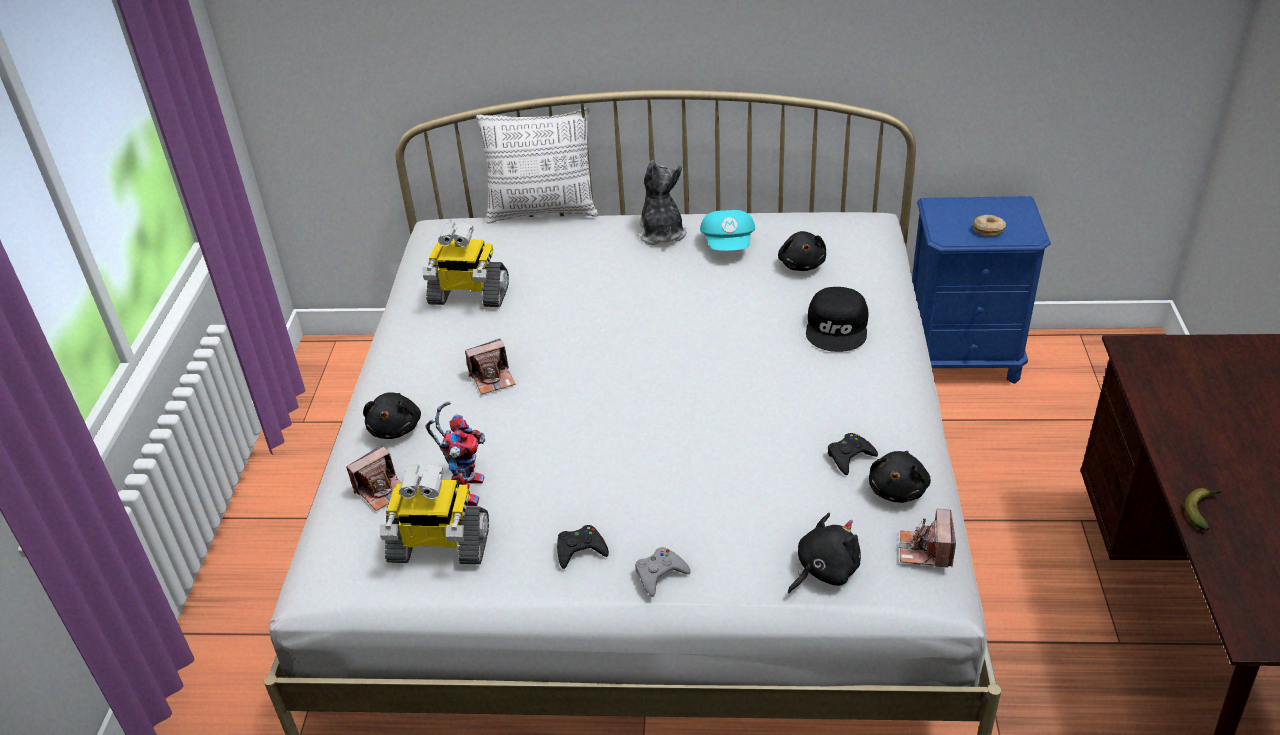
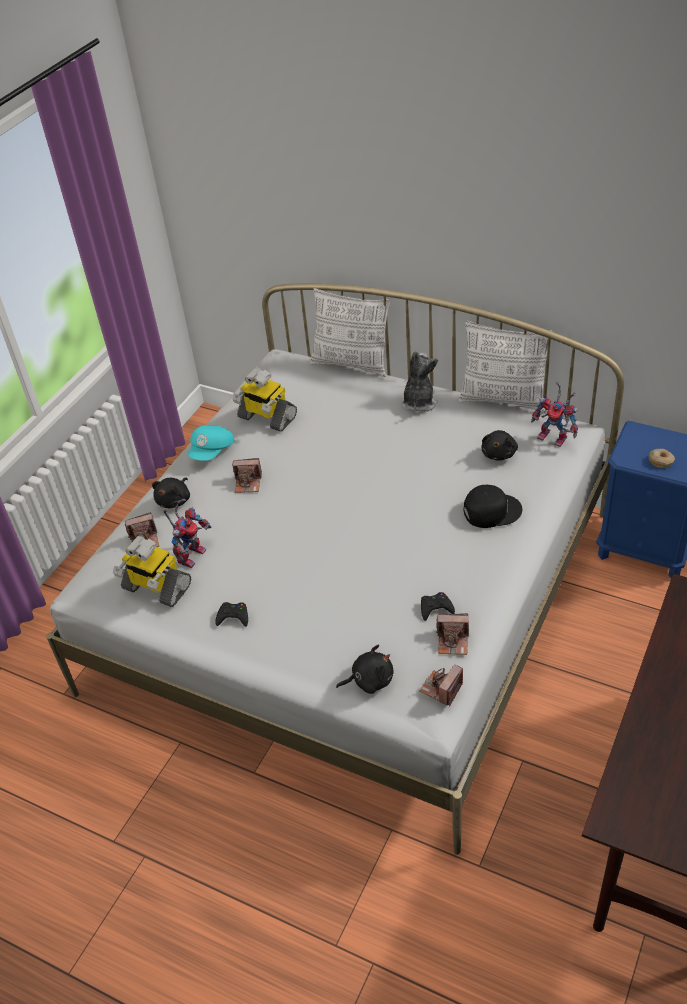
camera: 25 degrees right, 5 degrees up
grey game controller [635,547,690,597] -> none
turquoise cap [700,210,755,251] -> turquoise cap moved to [188,425,235,461]
black cap [806,287,868,352] -> black cap turned 135 degrees counterclockwise [464,485,522,528]
black plush toy [869,451,931,503] -> camera [436,613,469,655]
banana [1185,488,1222,531] -> none
none -> pillow [459,320,553,412]
none -> toy robot [531,381,579,447]

